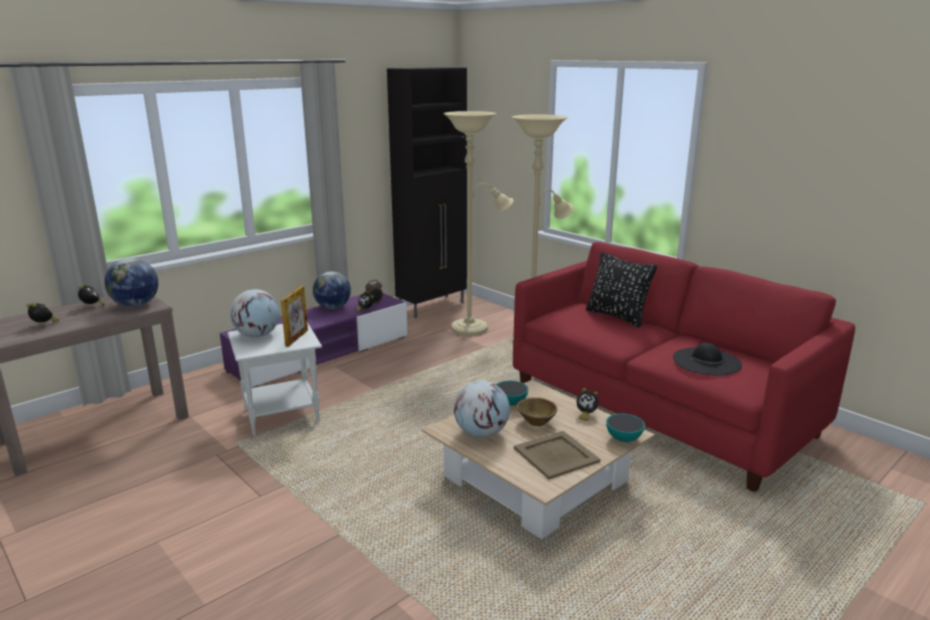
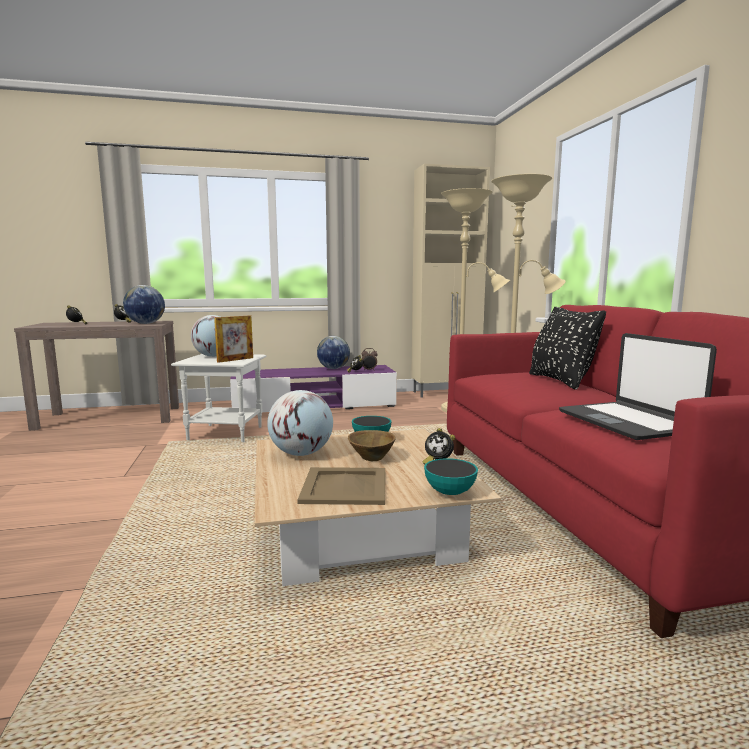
camera: 30 degrees right, 10 degrees down
black cabinet [387,67,467,318] -> beige cabinet [411,164,490,398]
black hat [673,343,742,376] -> laptop [559,333,717,440]

